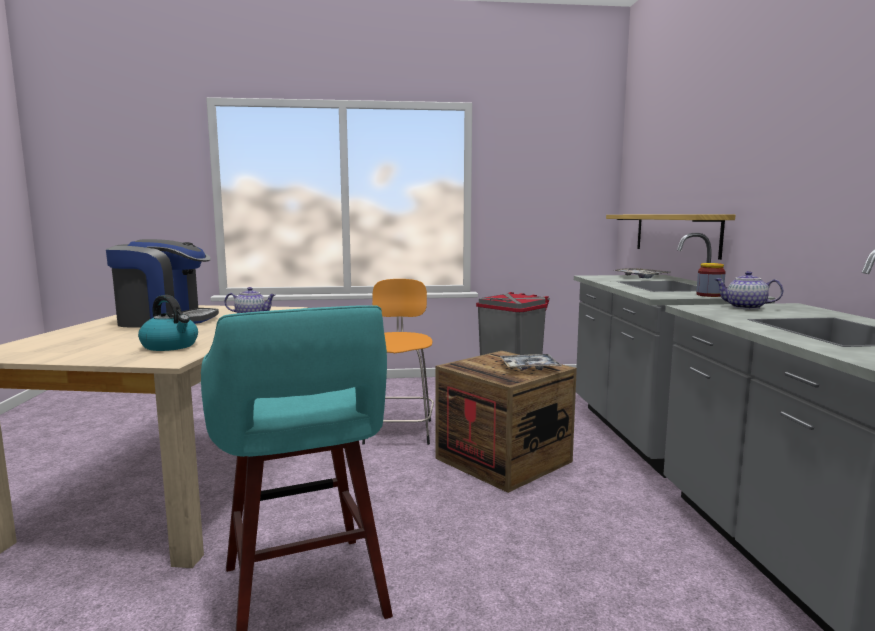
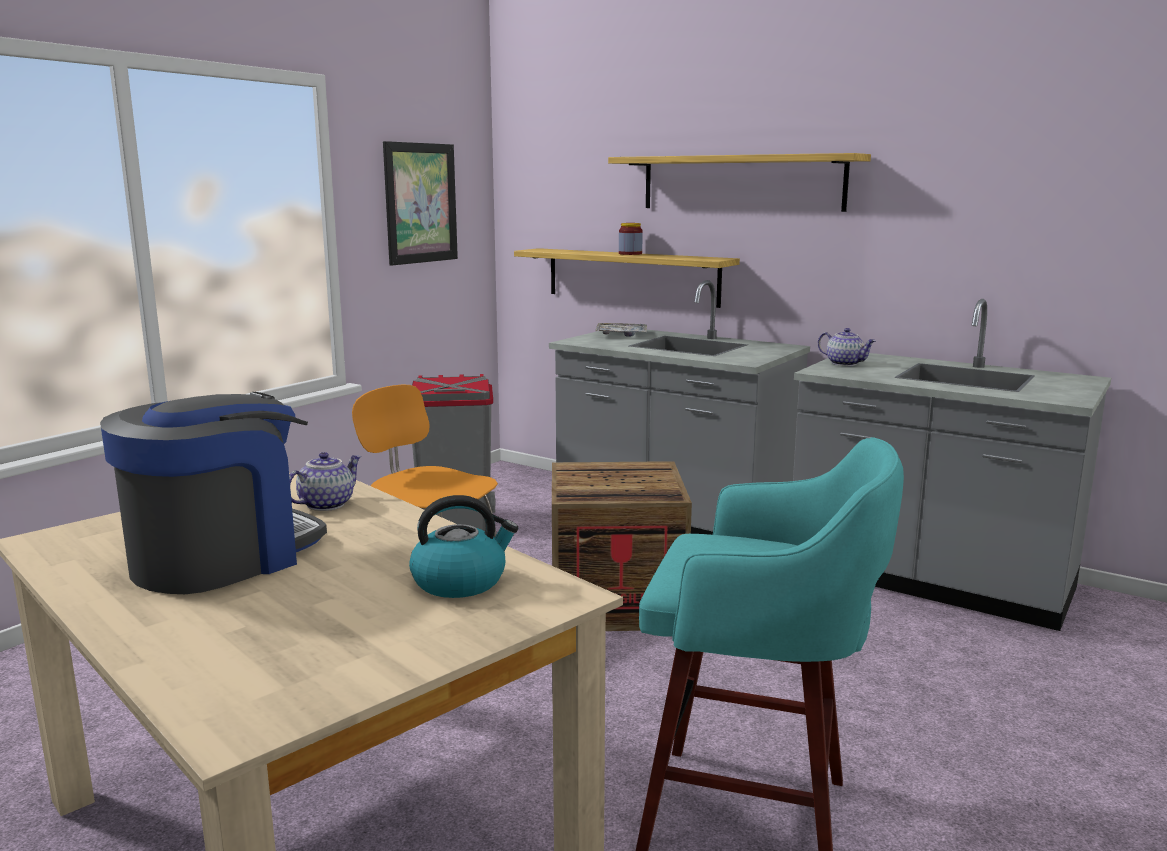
camera: 50 degrees left, 5 degrees up
tray [500,354,562,370] -> none
jar [696,263,726,297] -> jar moved to [619,223,643,255]
teapot [714,271,783,309] -> teapot turned 120 degrees counterclockwise [818,328,876,366]
none -> picture [383,141,458,266]
none -> shelf [608,153,871,212]

